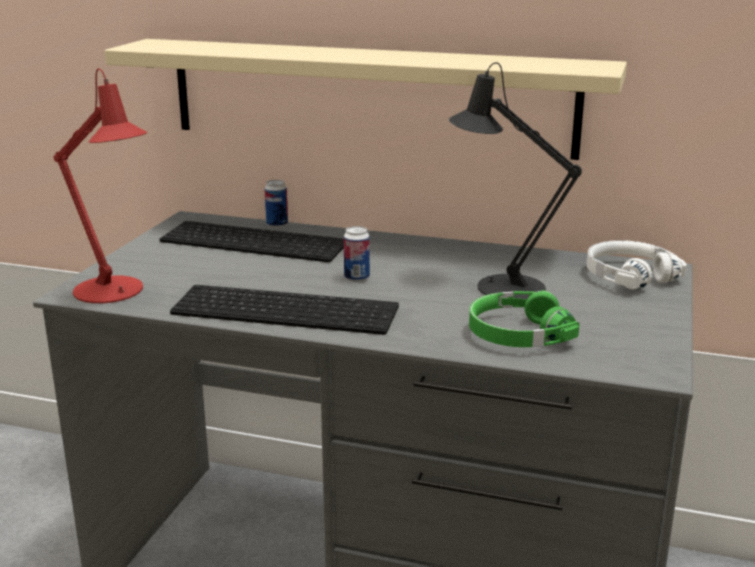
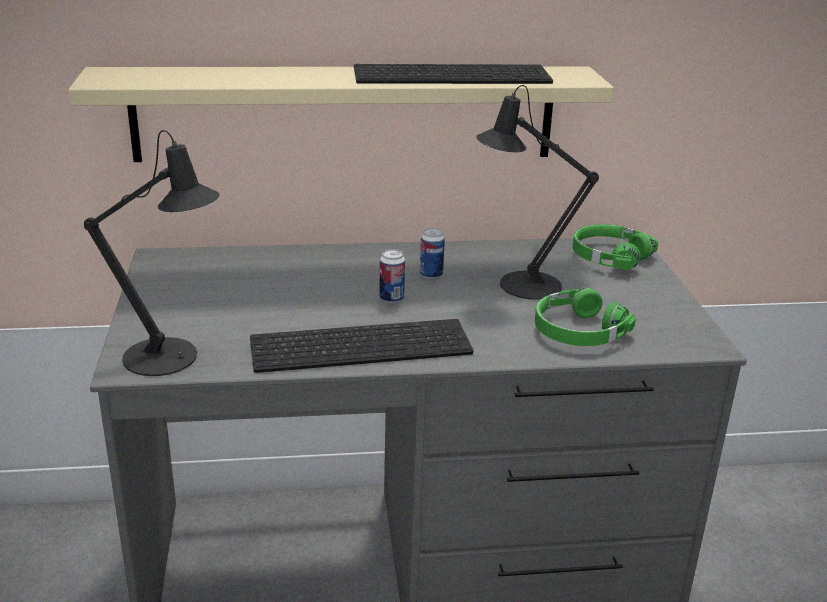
camera: 25 degrees left, 5 degrees up
red table lamp [54,68,147,303] -> black table lamp [84,130,220,376]
keyboard [160,221,344,262] -> keyboard moved to [354,64,553,84]
can [265,180,288,228] -> can moved to [420,228,445,279]
white headphones [587,240,687,289] -> green headphones [573,224,658,270]

